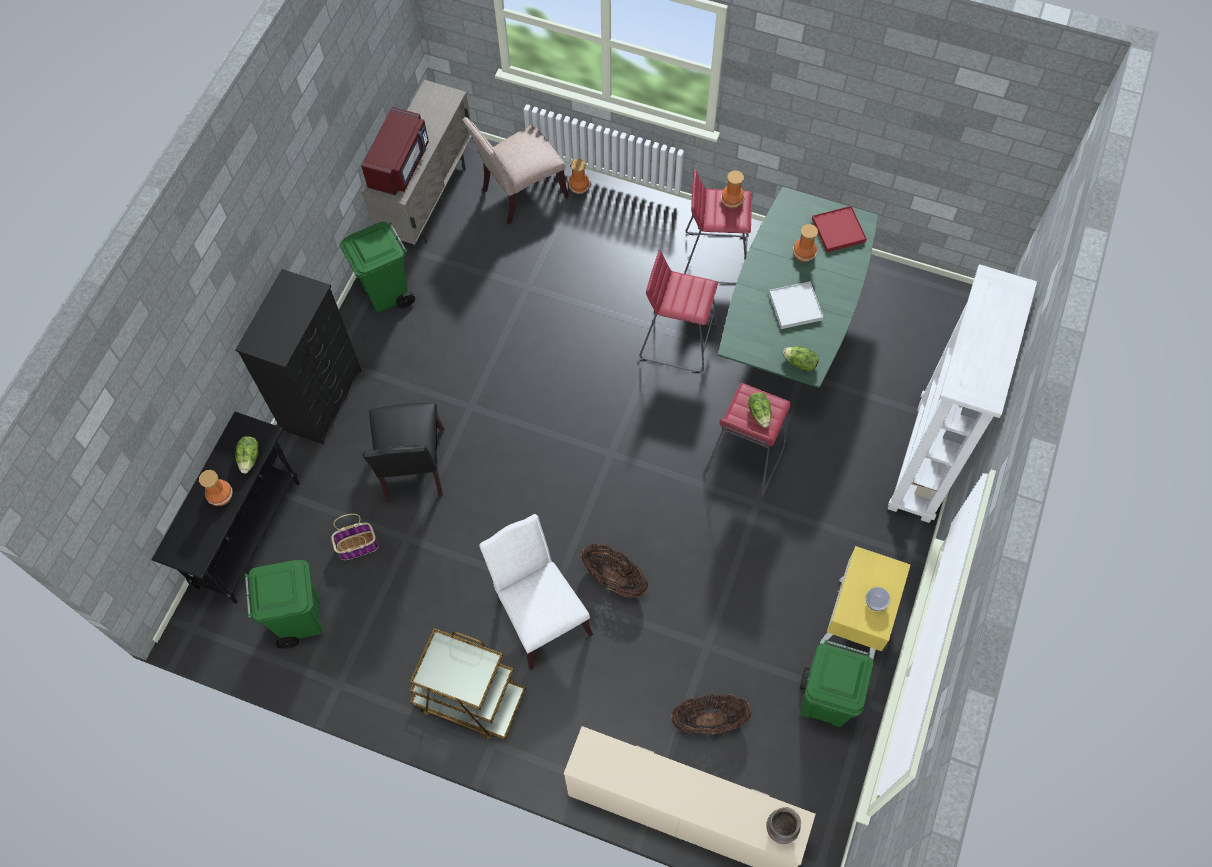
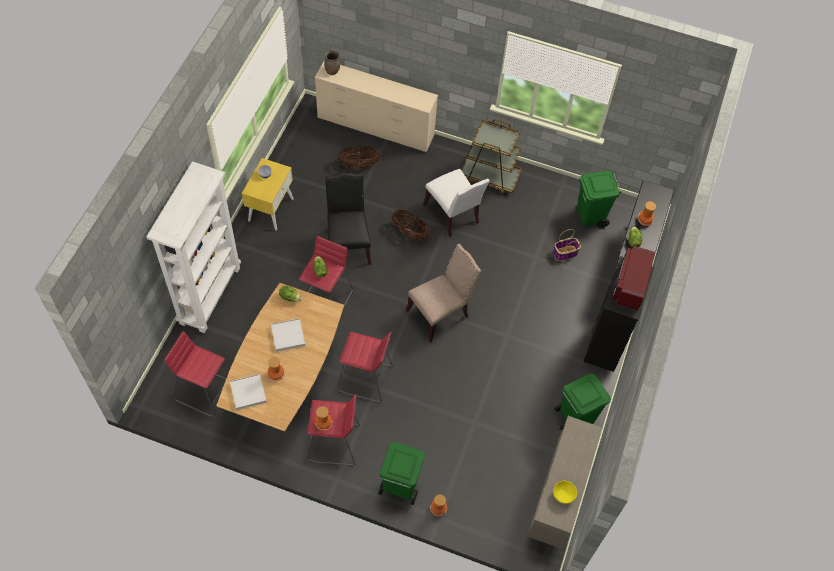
camera: 175 degrees right, 5 degrees down
red microwave [361,107,429,196] -> red microwave moved to [612,246,655,311]
black chair [363,403,445,502] -> black chair moved to [325,173,371,265]
beige chair [462,117,569,225] -> beige chair moved to [406,244,481,343]
green dining table [718,187,878,388] -> brown dining table [216,283,344,432]
green trash can [799,640,874,727] -> green trash can moved to [379,442,425,505]
red tray [812,206,867,252] -> white tray [230,374,267,410]
none -> red stool [164,331,229,417]
none -> yellow bowl [553,481,577,504]

